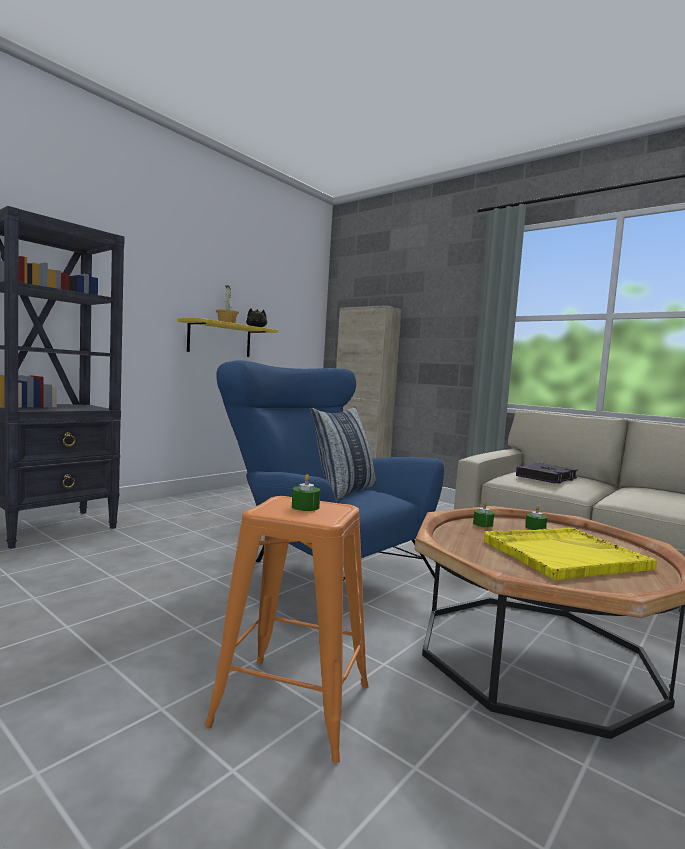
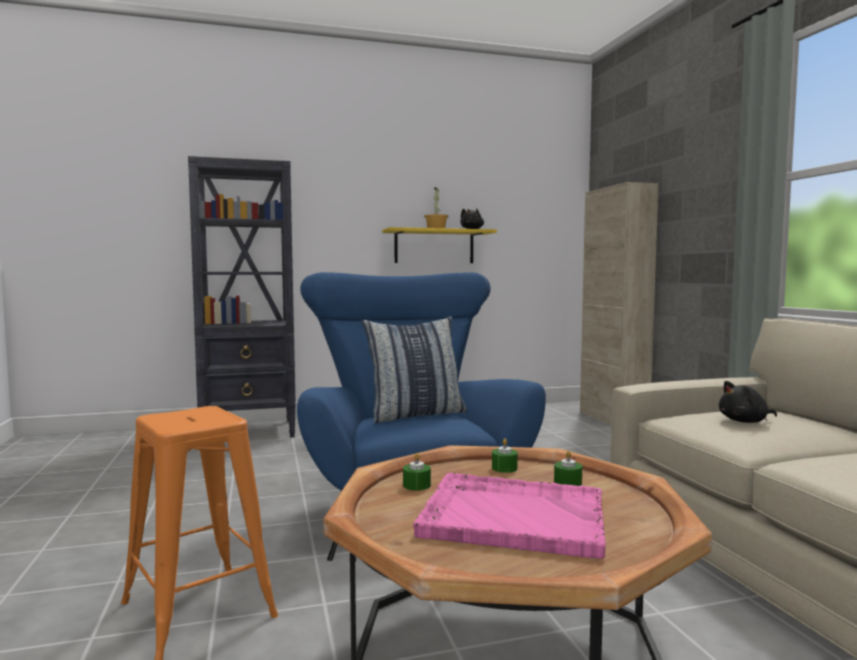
camera: 35 degrees right, 0 degrees up
green candle [292,474,320,511] -> green candle moved to [403,453,431,491]
yellow tray [484,528,657,580] -> pink tray [413,472,606,559]
book [516,463,578,484] -> black plush toy [719,381,777,423]

